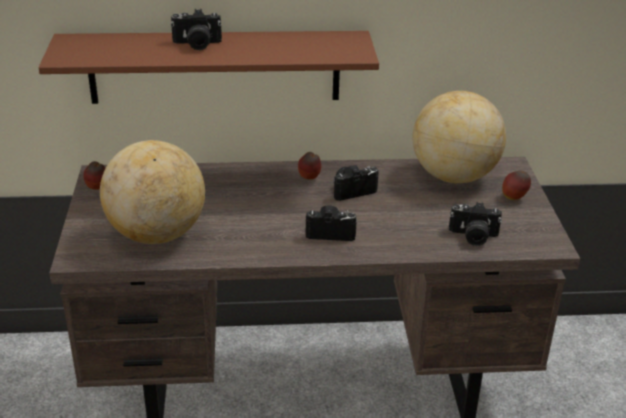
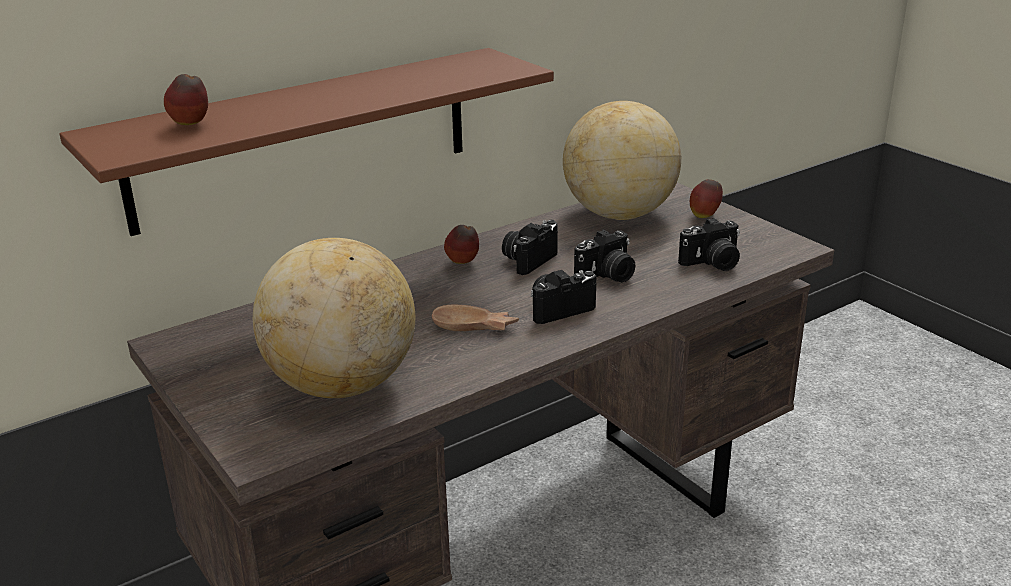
camera: 30 degrees left, 5 degrees down
apple [83,161,106,190] -> apple moved to [164,74,208,125]
camera [170,9,222,50] -> camera moved to [574,229,635,282]
none -> brown bowl [432,305,519,331]

